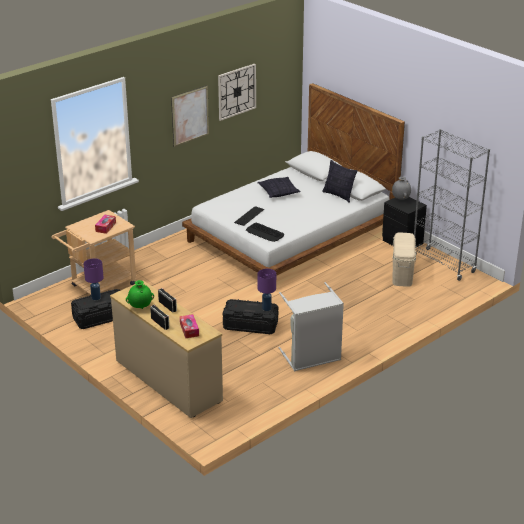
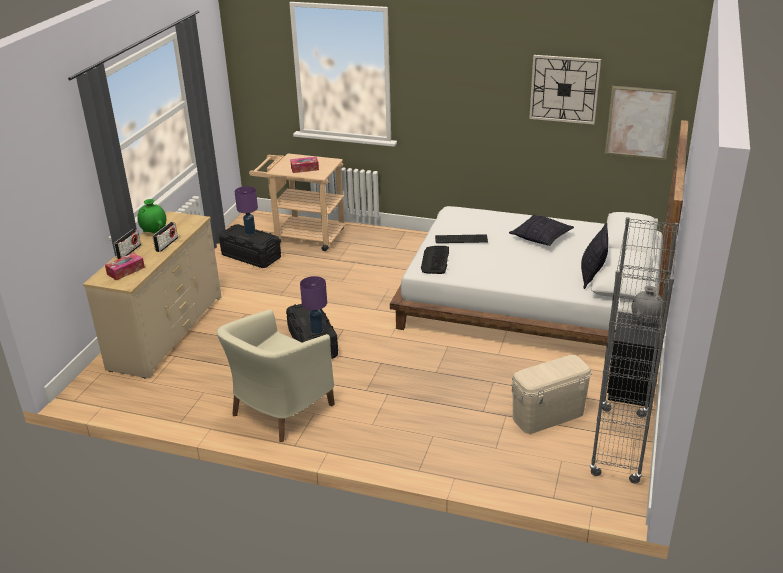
camera: 60 degrees right, 0 degrees up
picture [171,85,209,147] -> picture moved to [605,85,677,160]
grey laundry basket [278,282,344,371] -> beige armchair [217,309,335,442]

